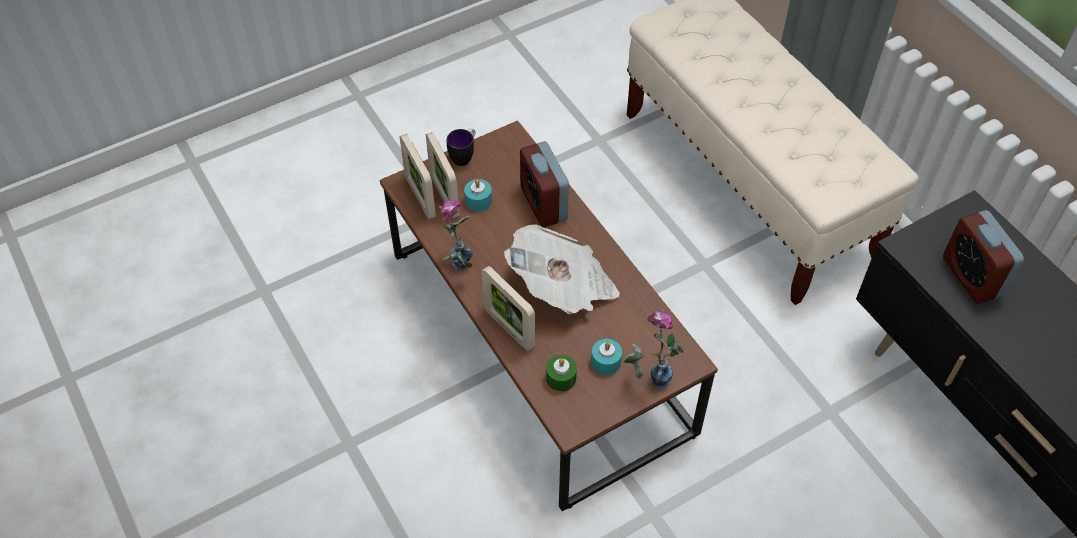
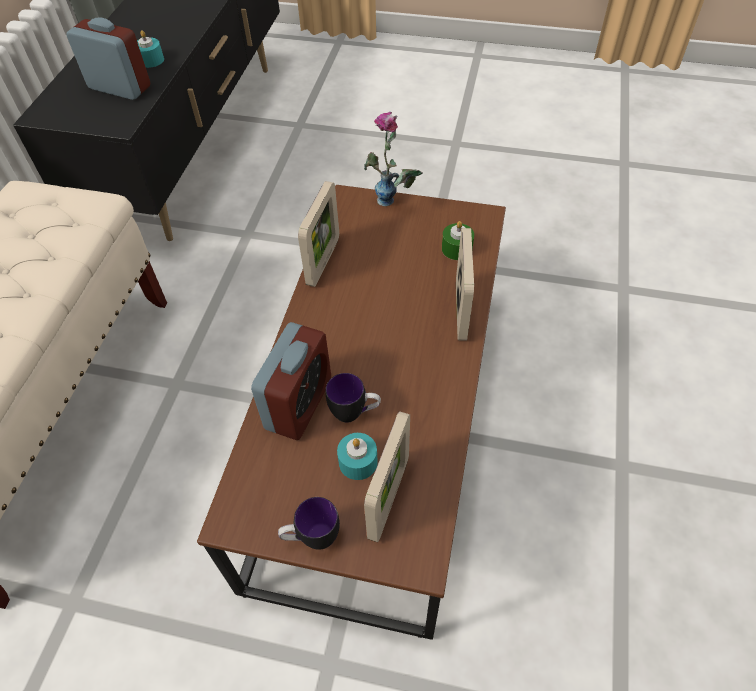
camera: 135 degrees left, 0 degrees up
picture frame [399,134,436,220] -> picture frame moved to [298,181,339,287]
vase [439,200,473,270] -> none
newspaper [504,224,620,314] -> none
turquoise candle [591,339,622,375] -> turquoise candle moved to [137,30,164,68]
alarm clock [943,210,1024,304] -> alarm clock turned 90 degrees counterclockwise [66,17,150,100]
none -> mug [326,373,381,423]

